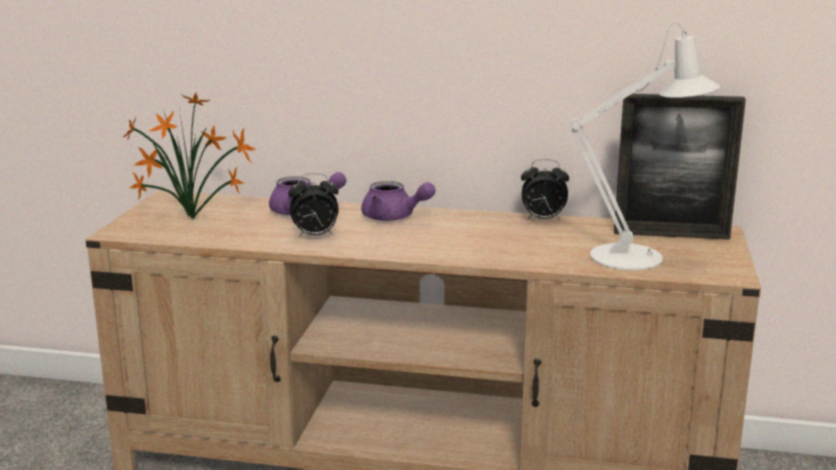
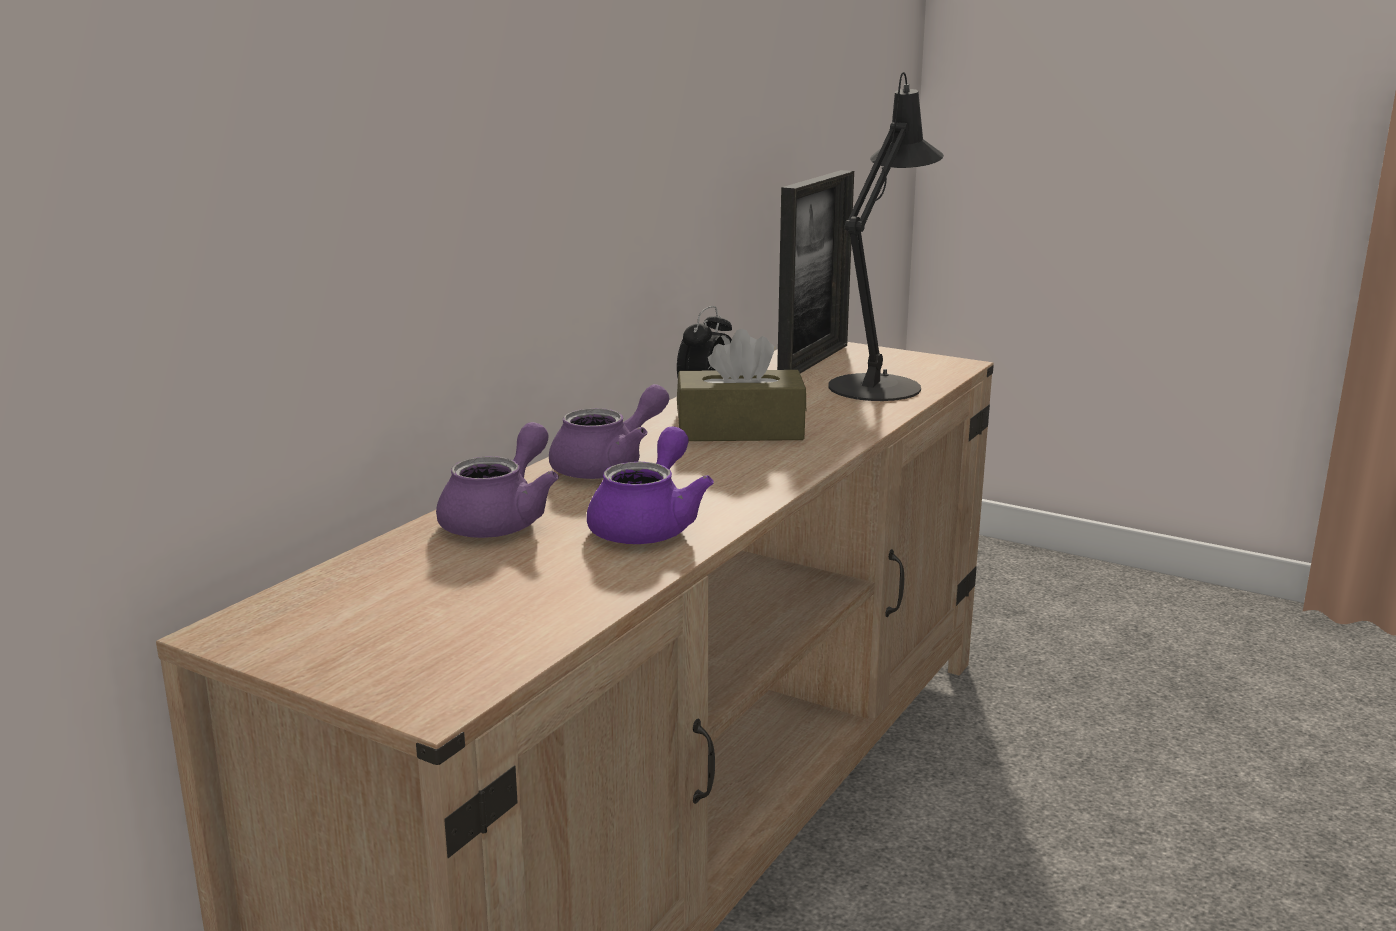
camera: 70 degrees left, 0 degrees up
potted plant [123,93,256,220] -> none
alarm clock [288,173,339,238] -> purple teapot [587,426,714,544]
white table lamp [569,22,720,270] -> black table lamp [829,72,944,401]
none -> brown tissue box [677,329,806,441]

